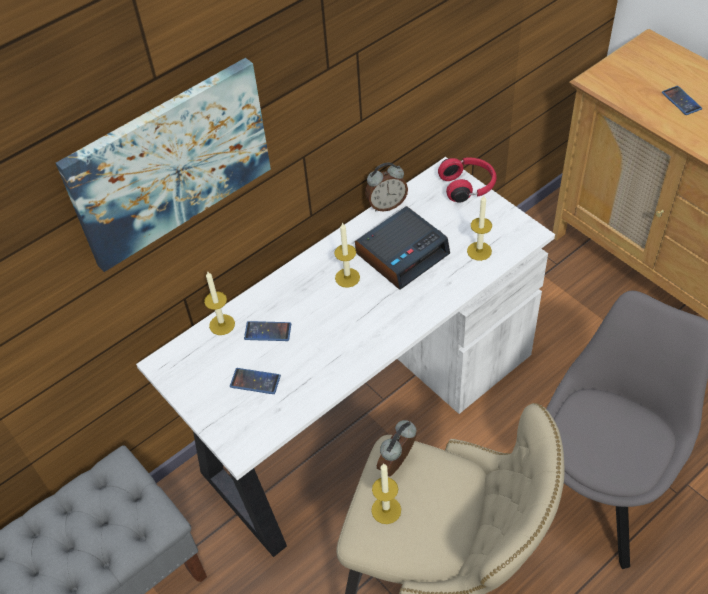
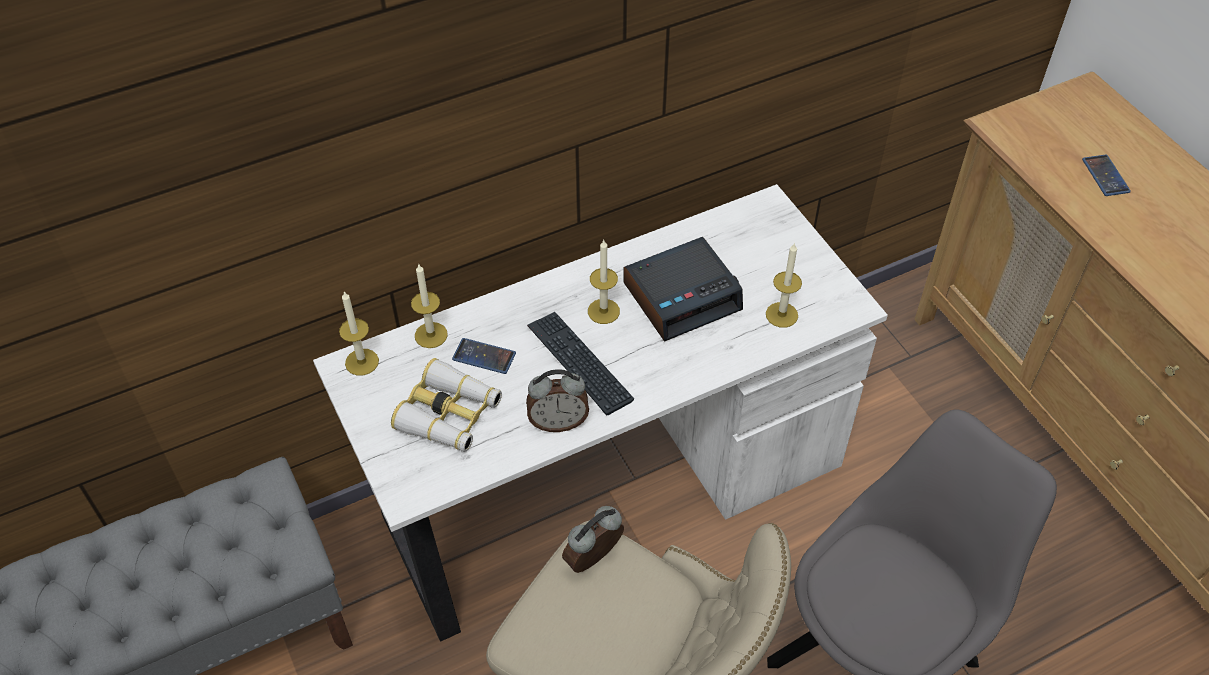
camera: 10 degrees right, 0 degrees up
picture [56,58,271,272] -> none
phone [230,368,281,394] -> binoculars [391,358,502,452]
alarm clock [365,163,408,211] -> alarm clock moved to [526,369,589,432]
candle [371,464,401,524] -> candle moved to [339,291,379,376]
red headphones [438,157,497,203] -> none
none -> keyboard [527,312,634,416]

